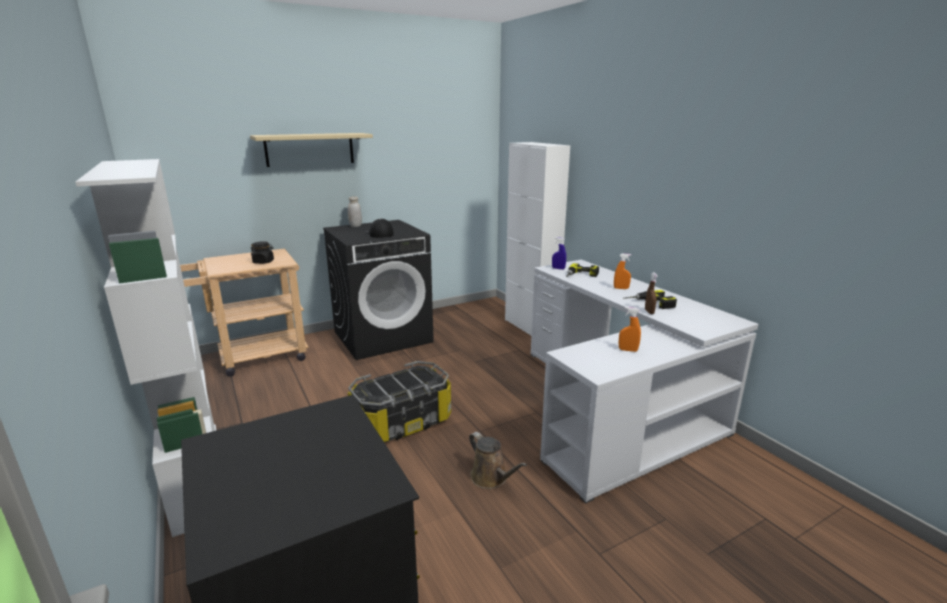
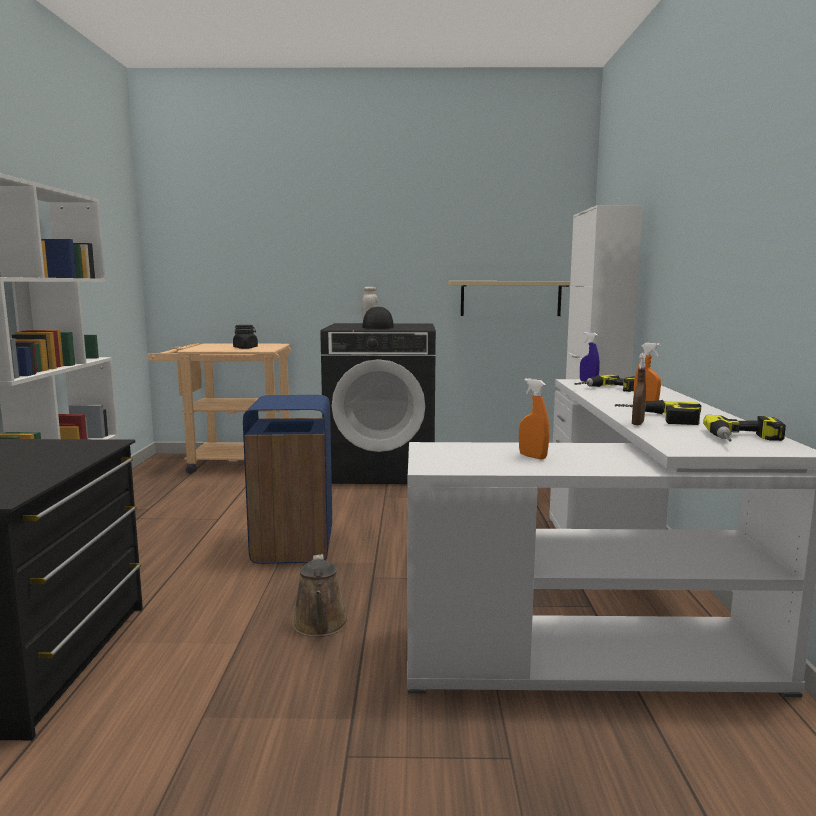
camera: 30 degrees right, 10 degrees down
beige shelf [250,133,373,167] -> beige shelf moved to [448,281,570,316]
storage box [348,361,451,443] -> blue trash can [243,395,332,564]
none -> power drill [703,415,786,441]

